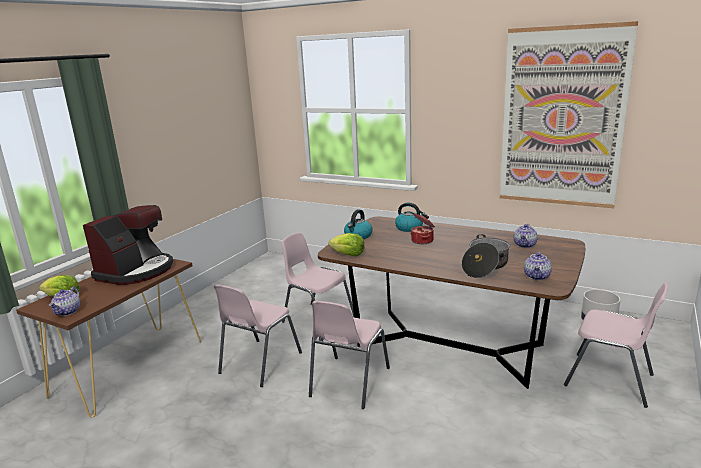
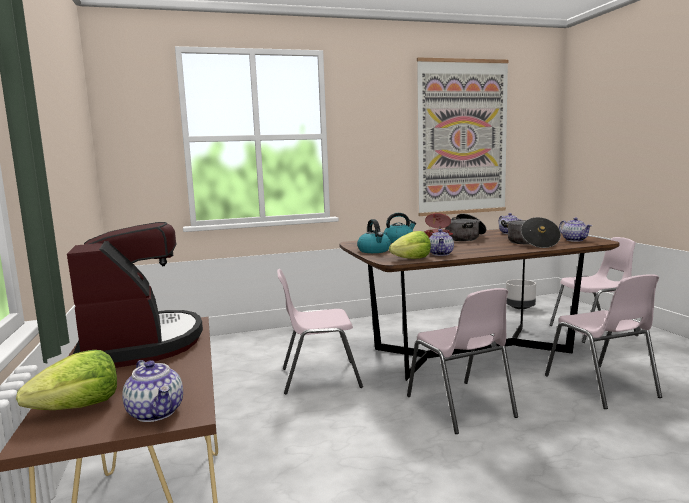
camera: 45 degrees left, 10 degrees down
pink chair [214,285,302,387] -> pink chair moved to [545,274,662,409]
none -> teapot [429,229,454,256]
none -> cooking pot [445,214,487,241]

